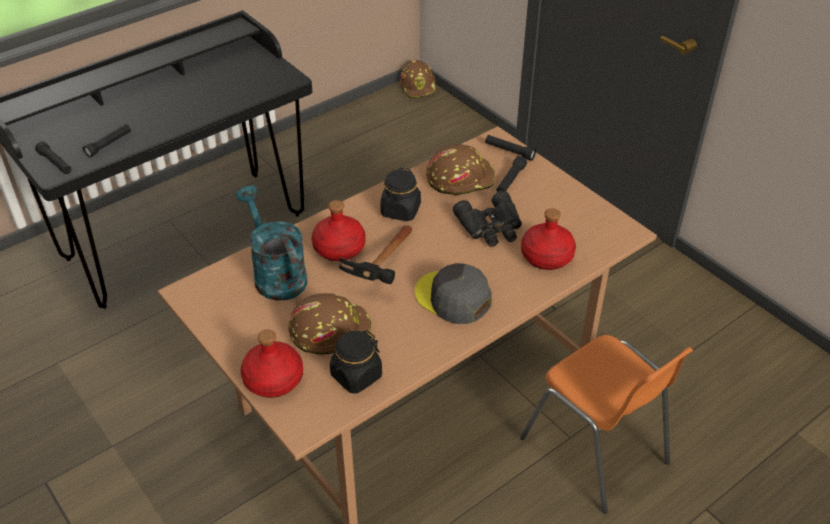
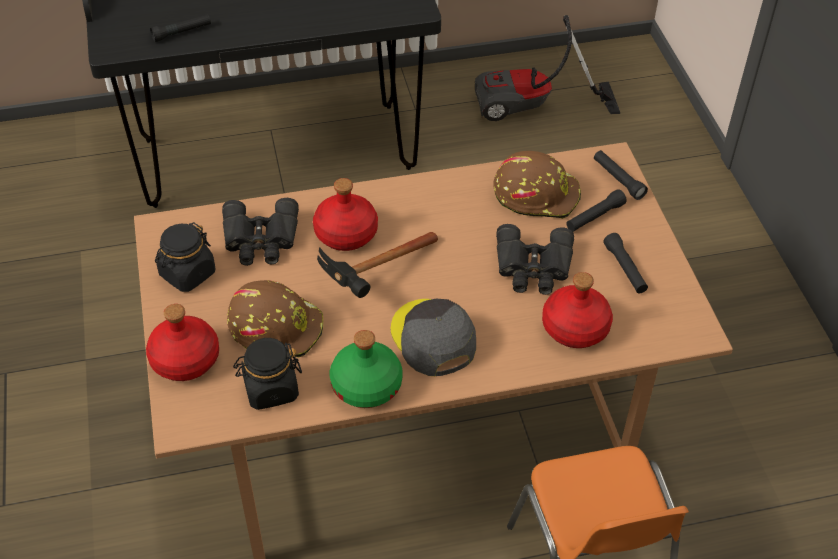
camera: 25 degrees right, 5 degrees up
black flashlight [35,142,72,174] -> black flashlight moved to [603,233,648,294]
turquoise watering can [236,185,307,301] -> black binoculars [222,198,299,266]
black jar [380,168,421,221] -> black jar moved to [155,222,215,292]
brown hard hat [400,60,437,98] -> none
none -> green bottle [330,330,403,408]
none -> vacuum cleaner [475,15,620,121]

